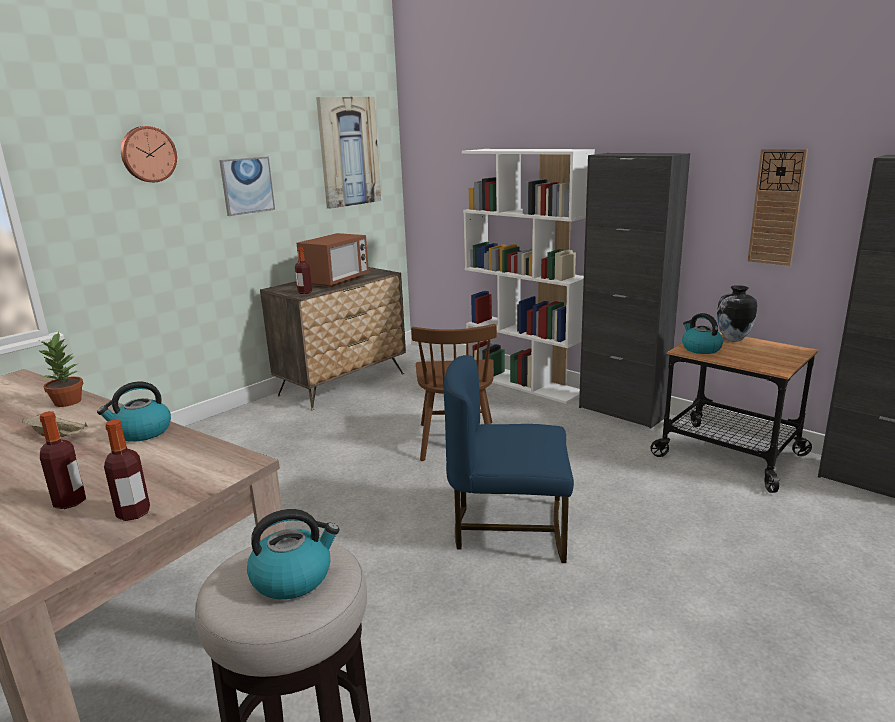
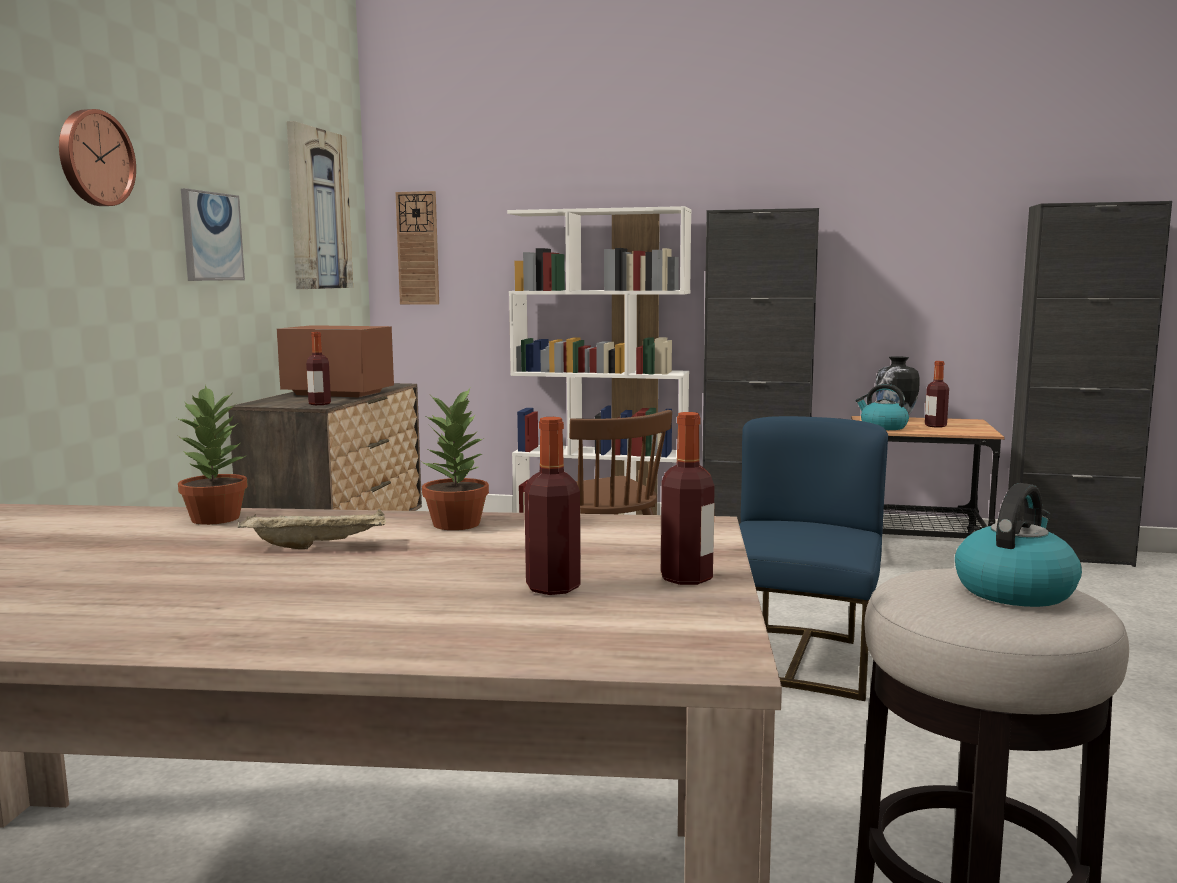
camera: 30 degrees left, 10 degrees down
kettle [97,382,171,442] -> potted plant [422,388,489,530]
microwave [297,233,369,287] -> microwave turned 75 degrees counterclockwise [277,325,394,397]
blue chair [444,355,574,563] -> blue chair turned 135 degrees clockwise [739,416,888,701]
wall clock [748,149,808,266] -> wall clock moved to [395,191,439,305]
none -> bottle [925,361,949,428]

